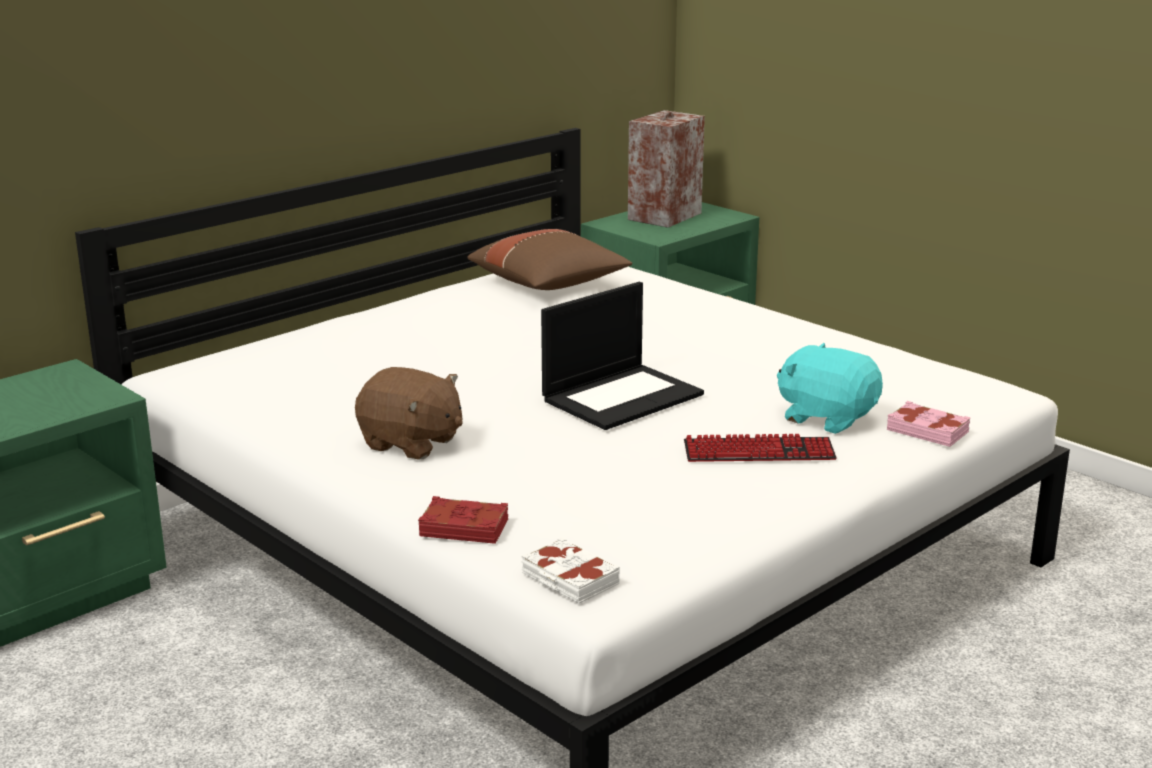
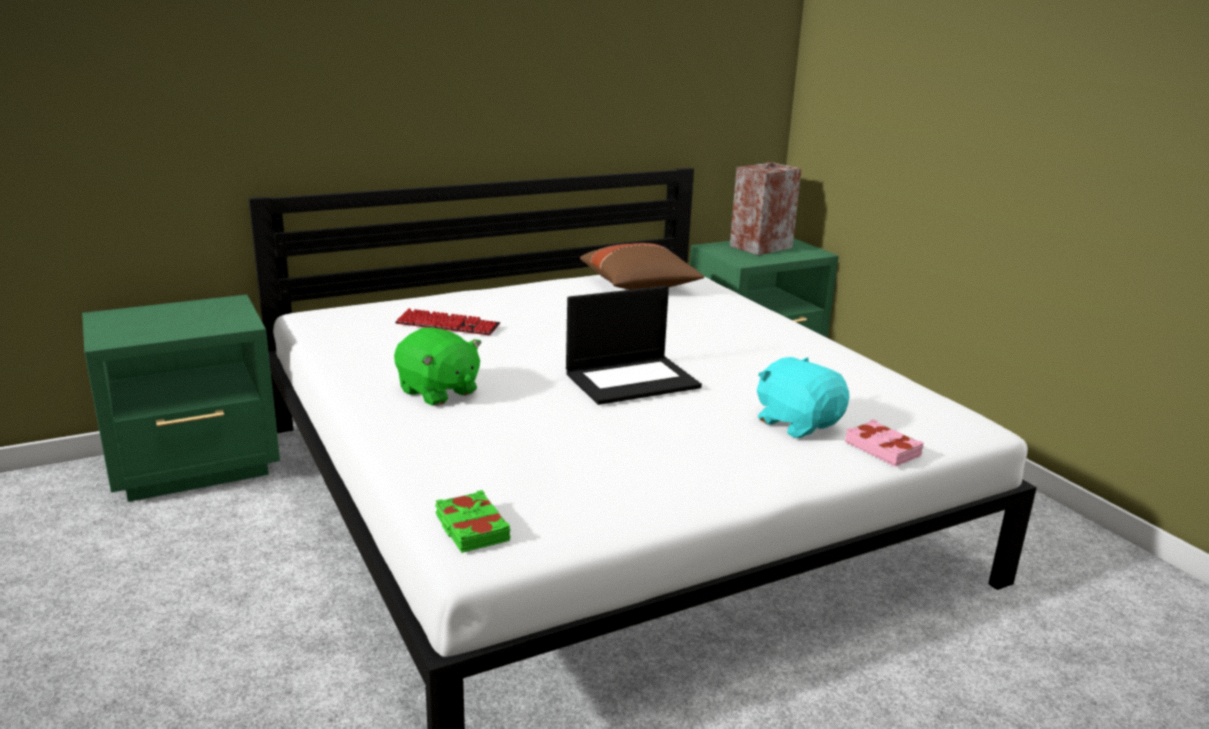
camera: 15 degrees right, 0 degrees up
brown plush toy [355,367,463,460] -> green plush toy [394,327,482,406]
red book [418,496,508,544] -> none
white book [522,537,620,604] -> green book [435,490,511,553]
keyboard [684,434,837,462] -> keyboard moved to [395,308,500,335]

